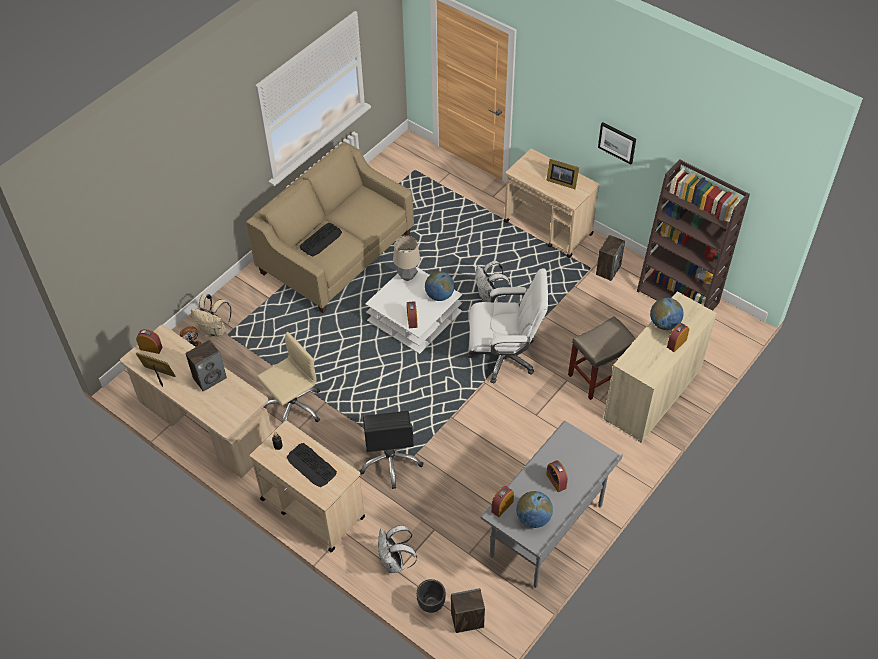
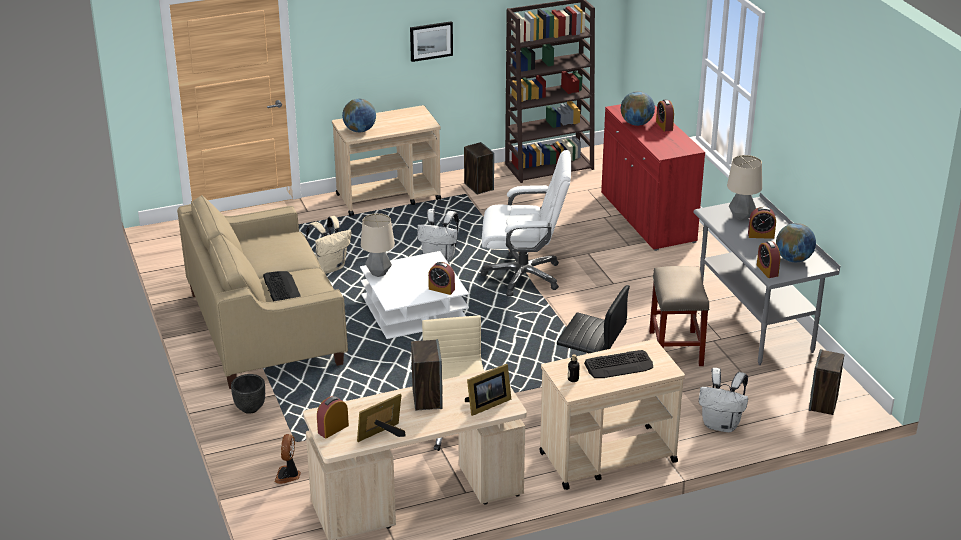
camera: 60 degrees left, 20 degrees down
beige backpack [191,294,231,338] -> beige backpack moved to [306,216,351,274]
black planter [416,579,446,613] -> black planter moved to [231,374,265,414]
globe [425,271,455,301] -> globe moved to [342,99,376,132]
white office chair [468,268,548,383] -> white office chair turned 60 degrees clockwise [481,150,571,296]
picture frame [546,159,579,189] -> picture frame moved to [465,364,511,416]
beige stool [568,316,636,400] -> beige stool moved to [649,266,710,366]
beige cabinet [604,292,717,442] -> red cabinet [601,104,705,251]
none -> table lamp [727,155,762,221]

